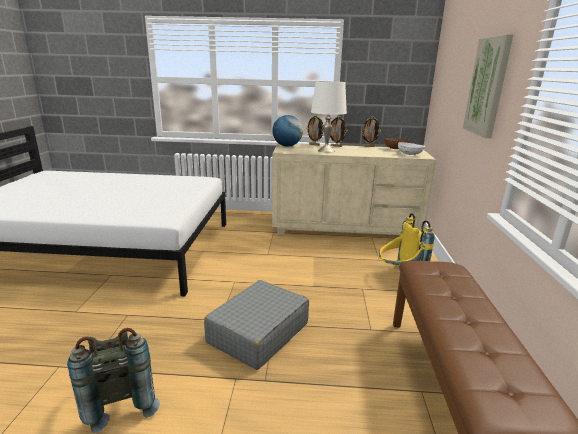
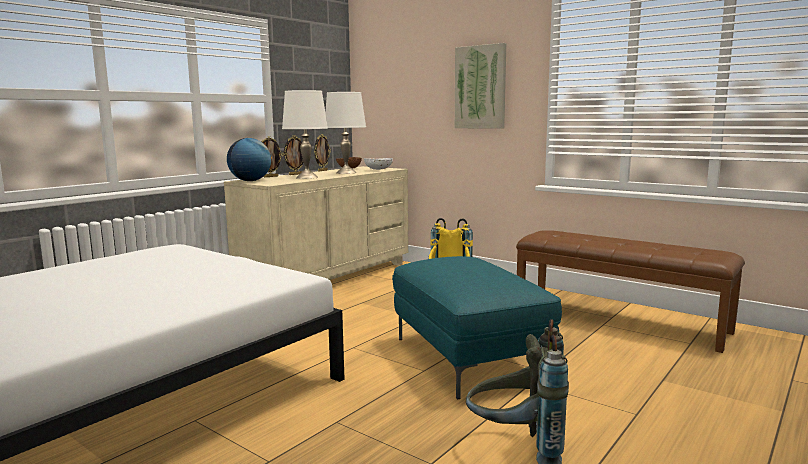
camera: 55 degrees left, 10 degrees down
grey suitcase [204,280,309,370] -> turquoise ottoman [392,256,562,399]
none -> white table lamp [325,92,366,174]

